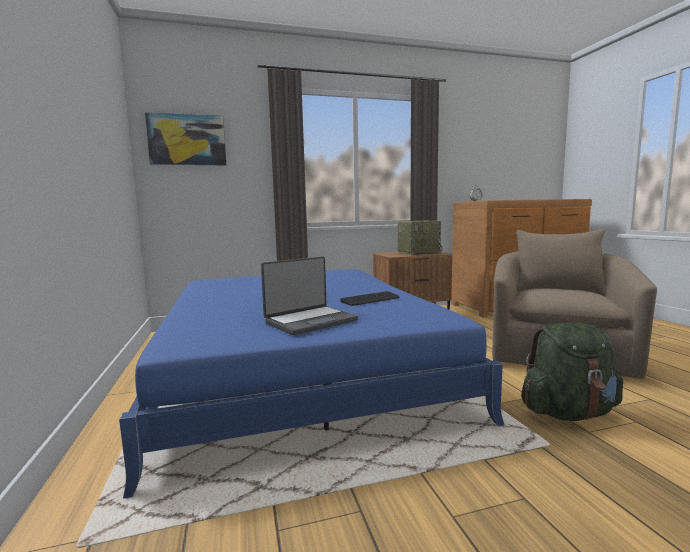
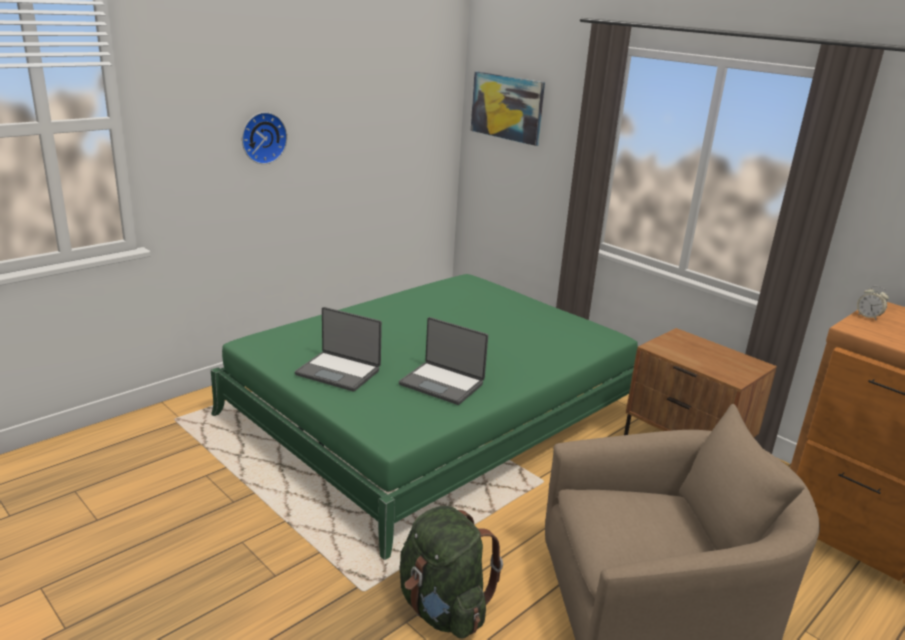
camera: 60 degrees right, 15 degrees up
blue bed [119,269,505,499] -> green bed [211,274,638,560]
keyboard [340,291,399,306] -> laptop [399,317,488,405]
radio [397,221,443,256] -> none
none -> wall clock [242,112,287,164]

